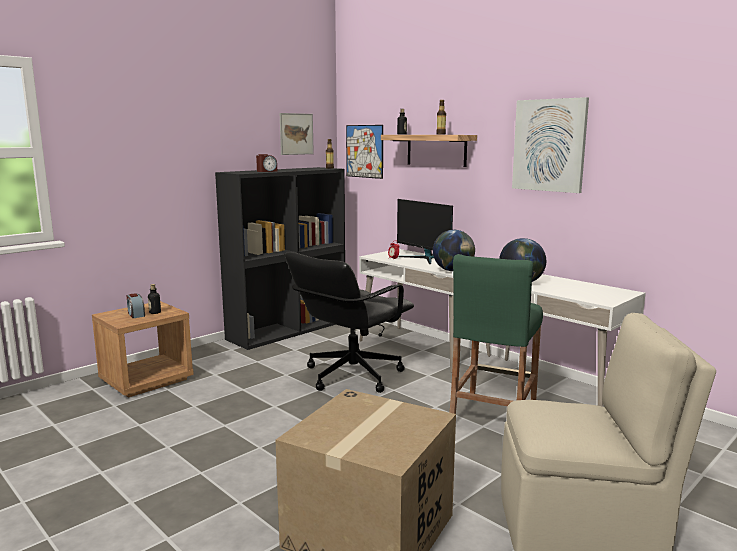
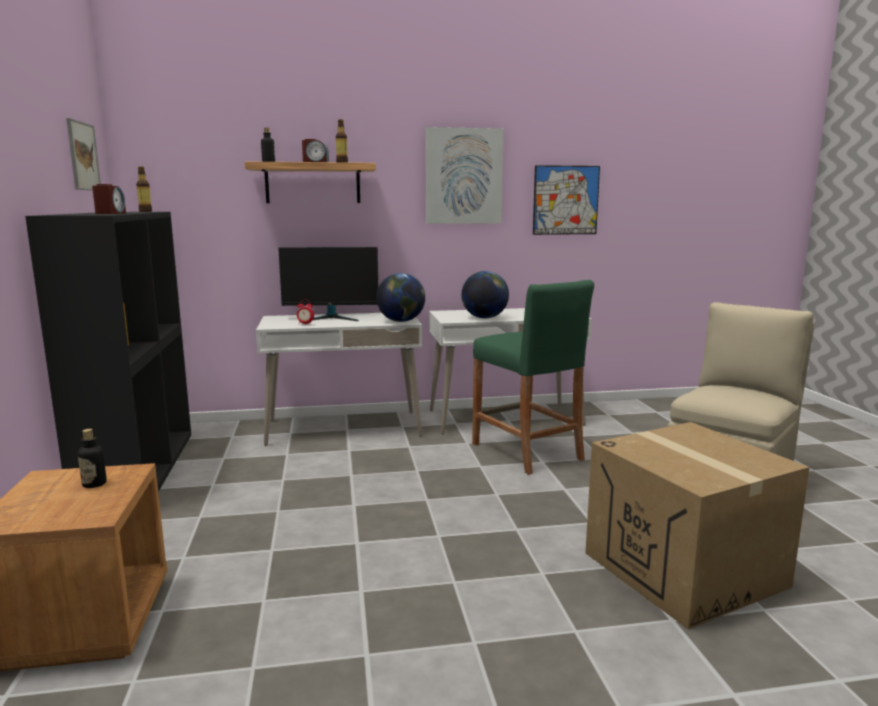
camera: 55 degrees left, 0 degrees up
alarm clock [127,293,145,318] -> alarm clock moved to [302,139,329,162]
black office chair [285,252,414,393] -> none
picture [346,125,383,179] -> picture moved to [533,165,600,235]

